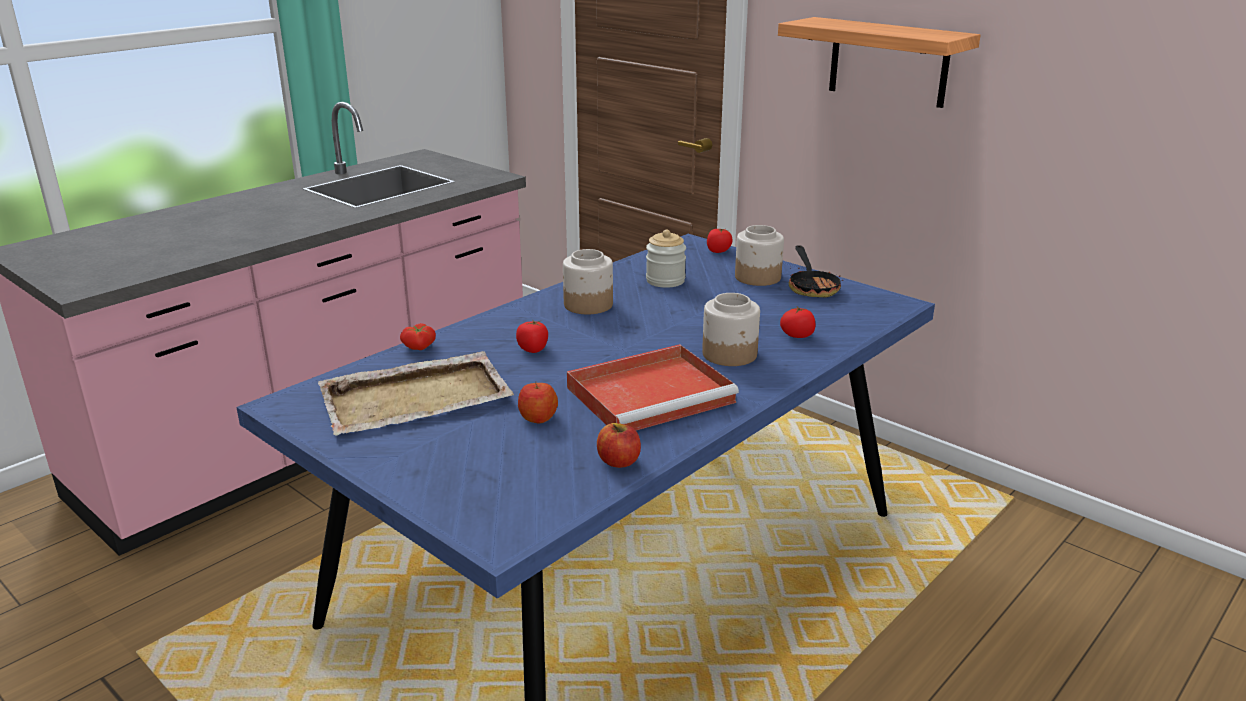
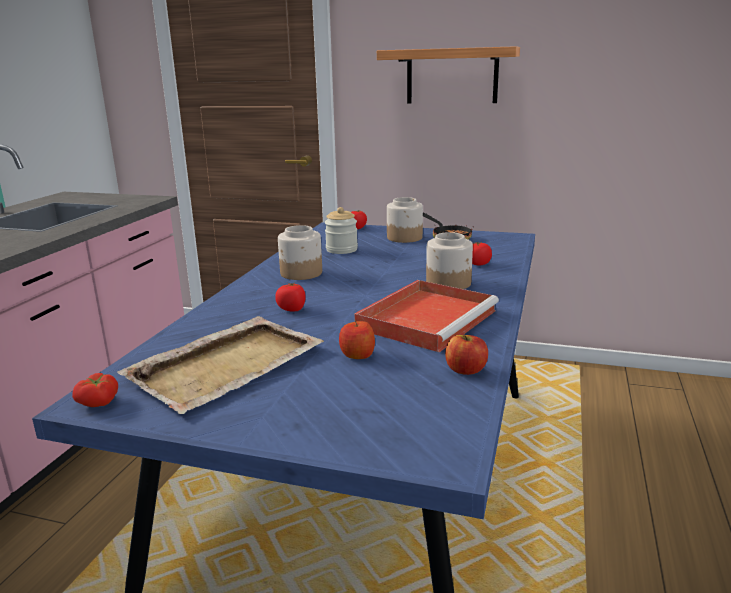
camera: 25 degrees left, 5 degrees down
tomato [400,323,436,350] -> tomato moved to [72,373,118,407]

